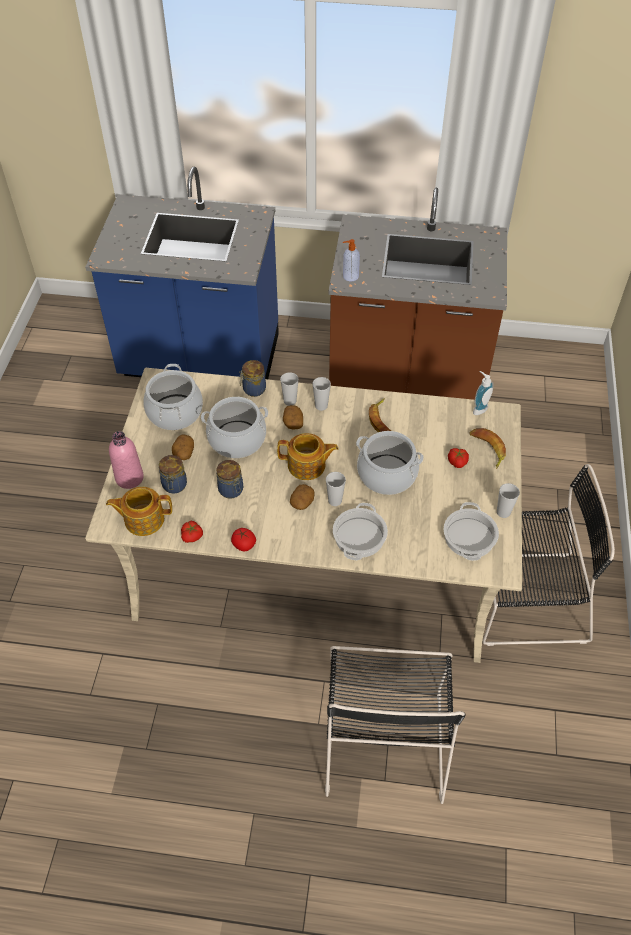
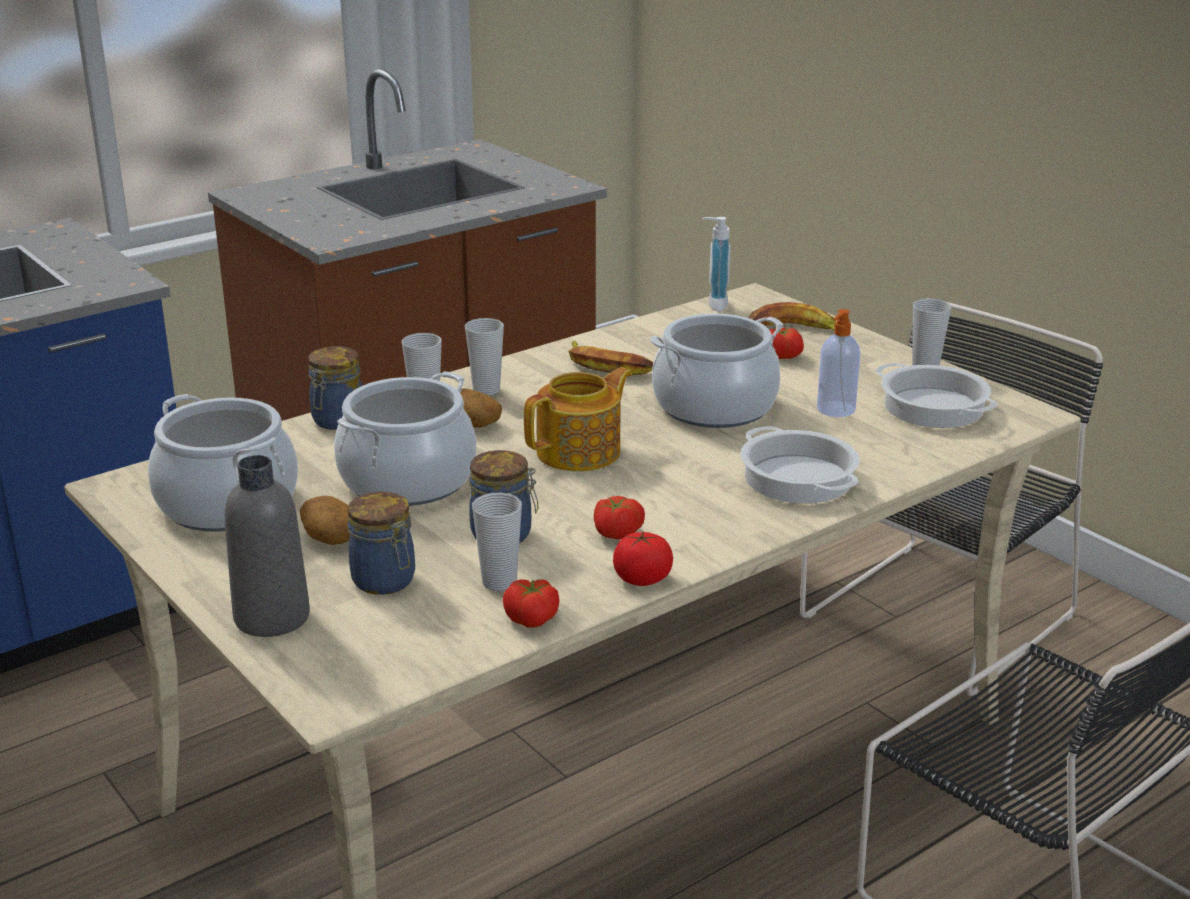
camera: 45 degrees left, 25 degrees down
teapot [106,487,172,536] -> none
pink bottle [109,431,144,489] -> grey bottle [225,455,310,637]
potato [290,484,315,510] -> none
cup [326,472,346,506] -> cup moved to [472,492,522,591]
soap dispenser [343,239,360,281] -> soap dispenser moved to [817,309,860,417]
none -> tomato [594,496,645,540]

